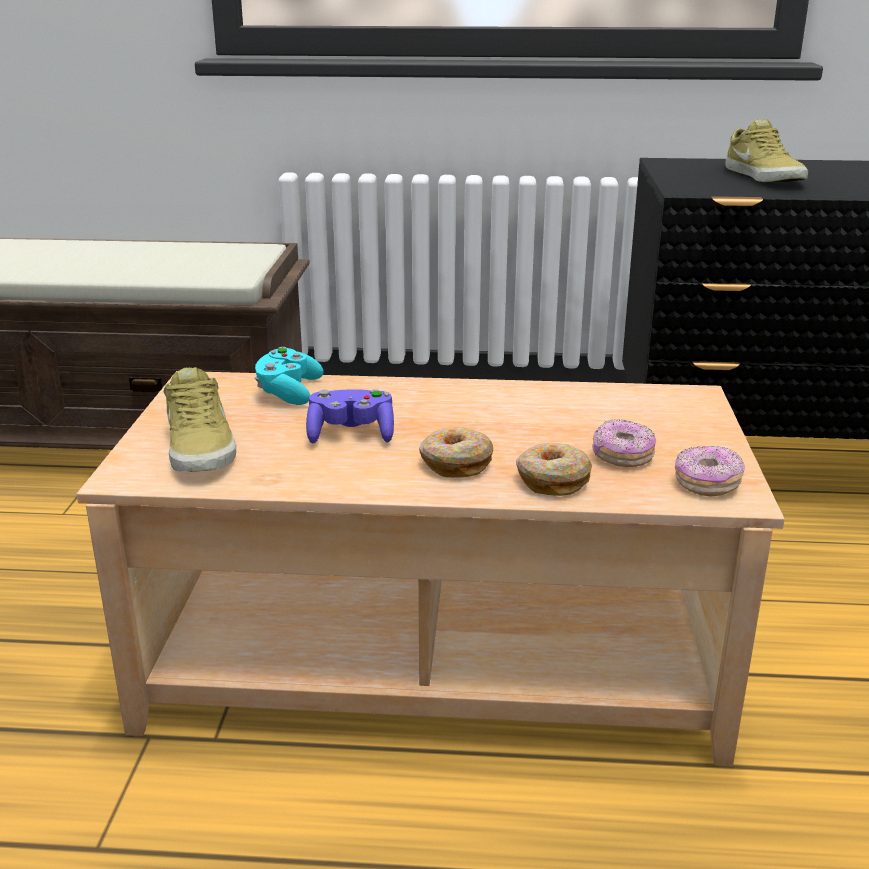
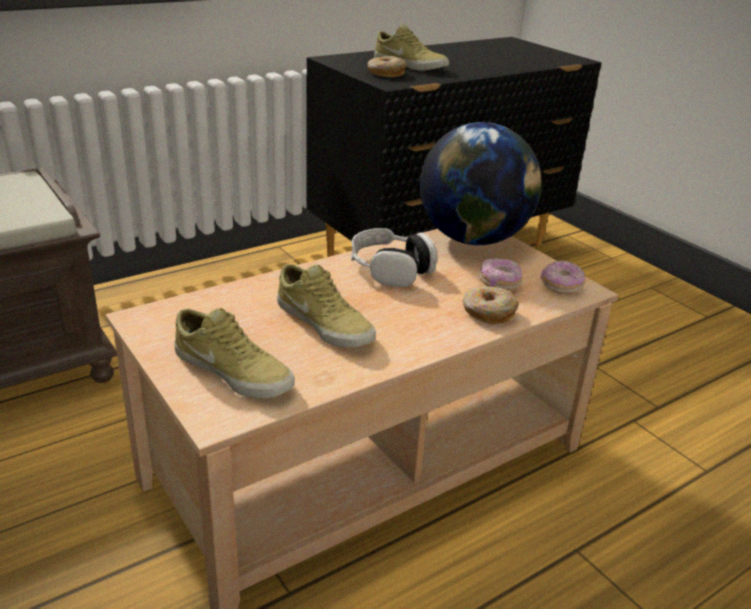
camera: 40 degrees left, 5 degrees up
turquoise game controller [254,347,323,405] -> none
purple game controller [306,389,394,443] -> beige shoe [277,264,376,348]
donut [419,427,493,478] -> donut moved to [368,56,407,77]
none -> headphones [351,228,437,287]
none -> globe [419,122,542,245]

